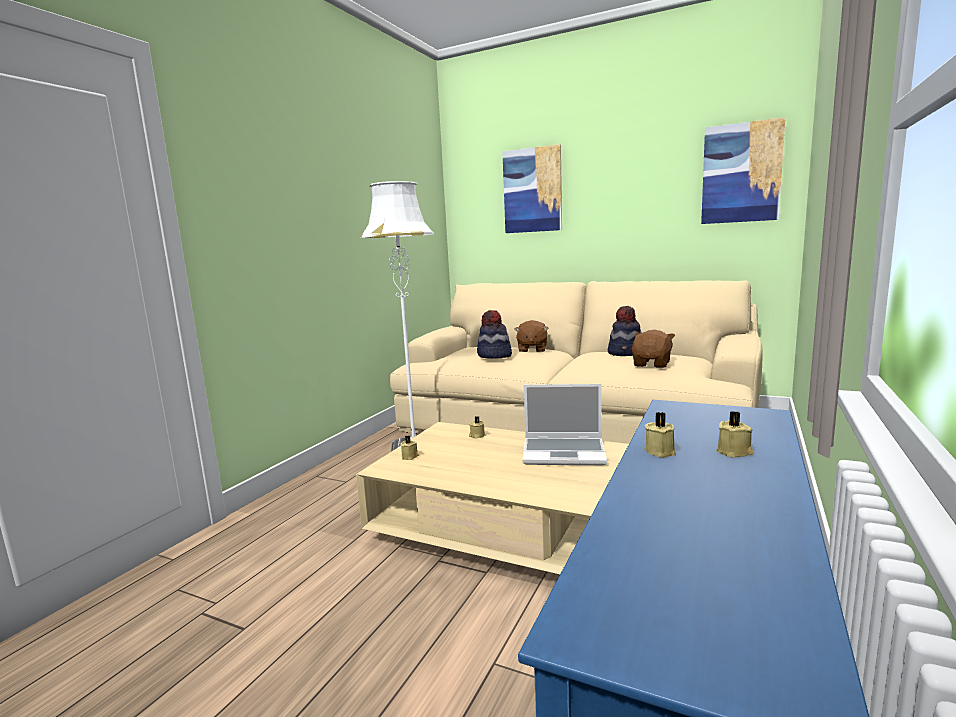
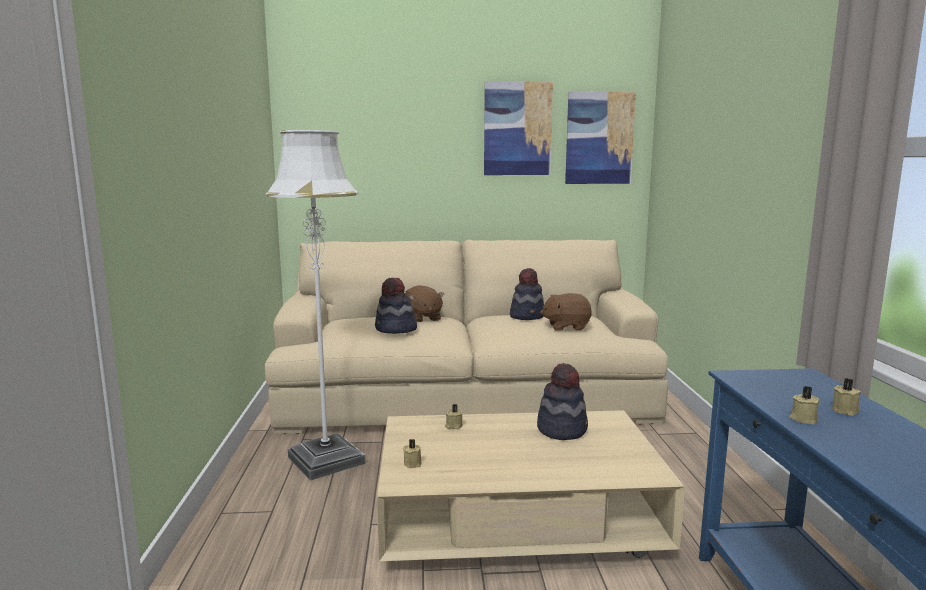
camera: 30 degrees left, 0 degrees up
picture [502,144,562,233] -> picture moved to [484,81,553,175]
laptop [522,384,607,465] -> hat [537,363,588,440]
brown plush toy [632,330,675,368] -> brown plush toy turned 90 degrees counterclockwise [540,293,592,331]

